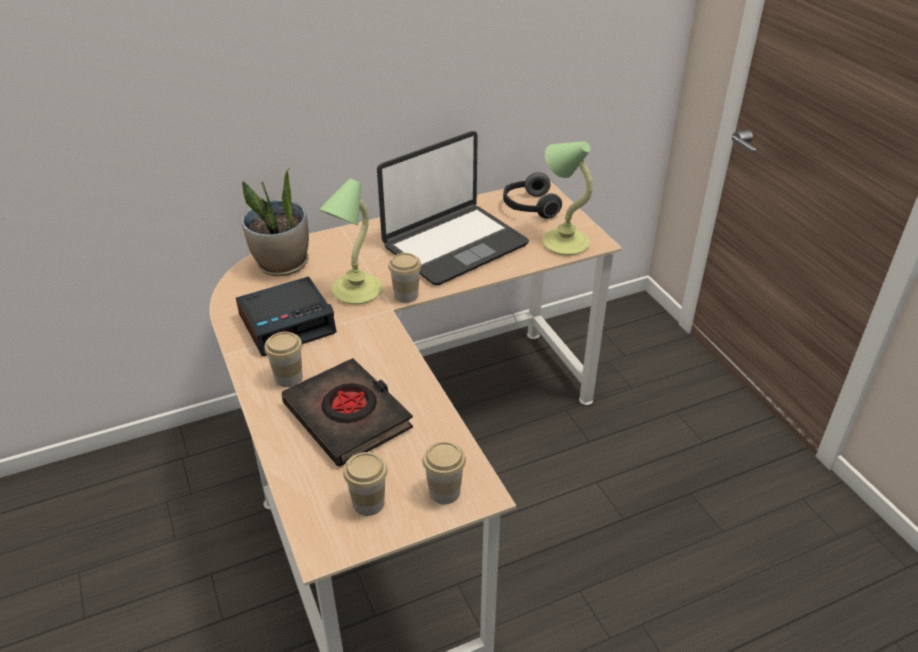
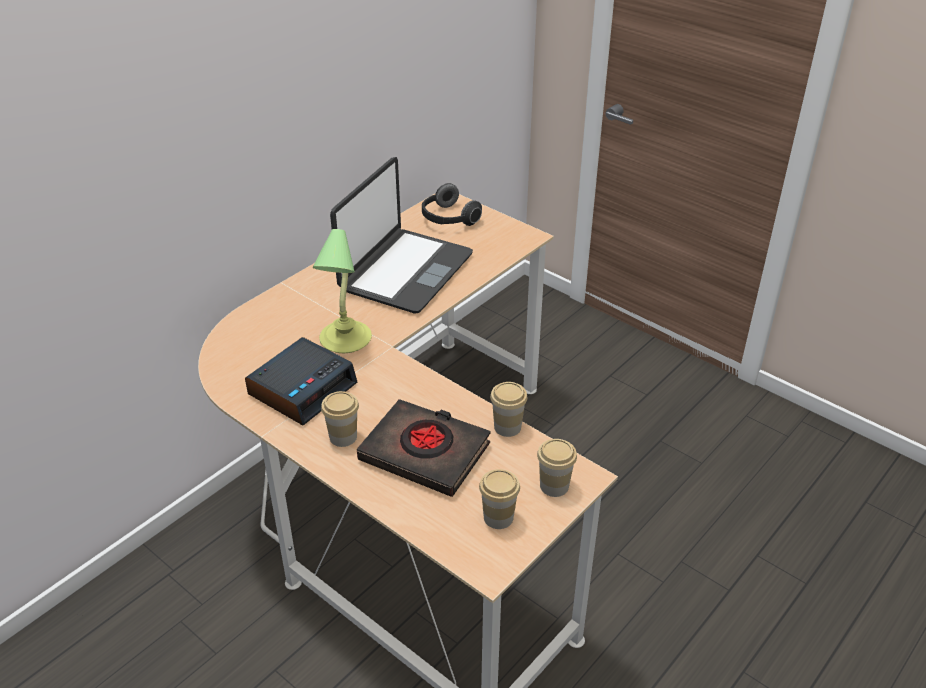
camera: 25 degrees left, 0 degrees up
potted plant [241,167,309,276] -> none
cup [388,253,421,303] -> cup moved to [490,382,527,437]
table lamp [542,141,593,255] -> none

